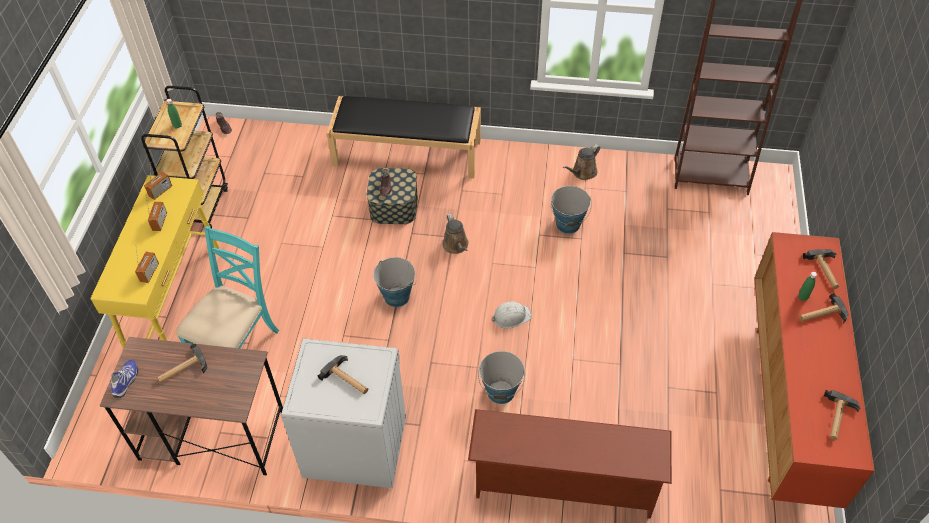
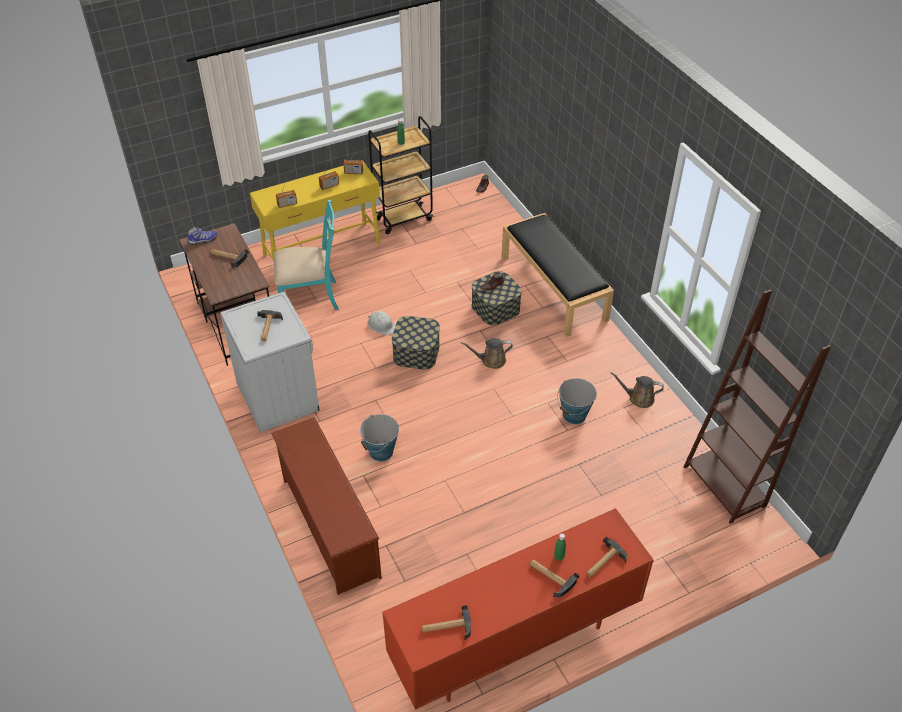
camera: 55 degrees right, 5 degrees down
bucket [373,257,416,307] -> storage box [392,316,440,370]
brown watering can [442,214,469,254] -> brown watering can turned 45 degrees clockwise [461,338,513,369]
white hard hat [492,302,532,328] -> white hard hat moved to [368,311,395,336]

